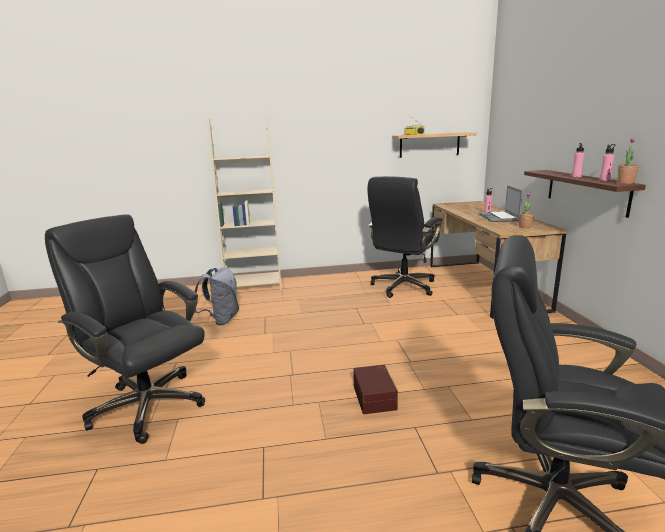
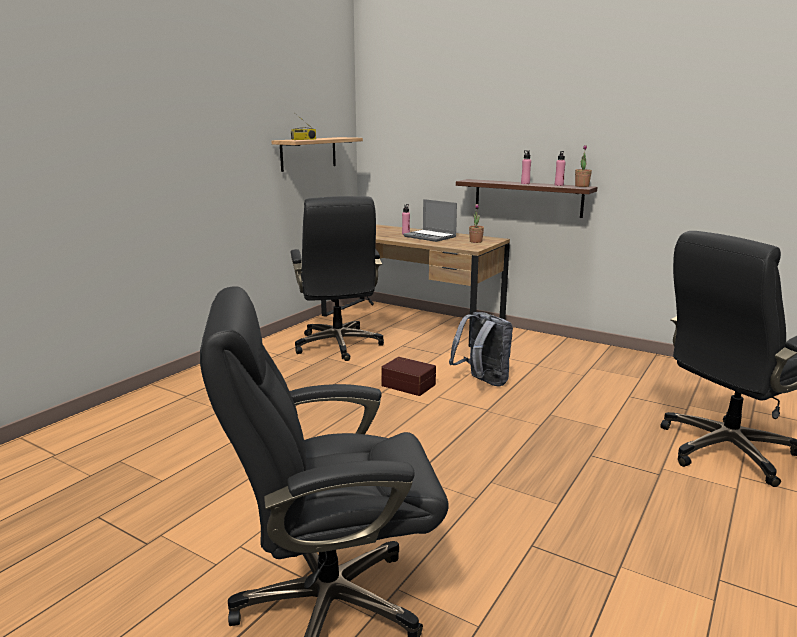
camera: 50 degrees left, 0 degrees up
grey backpack [194,268,239,326] -> grey backpack moved to [449,312,513,386]
beige bookcase [208,117,282,290] -> none
brown storage box [353,365,398,414] -> brown storage box moved to [381,357,436,396]

